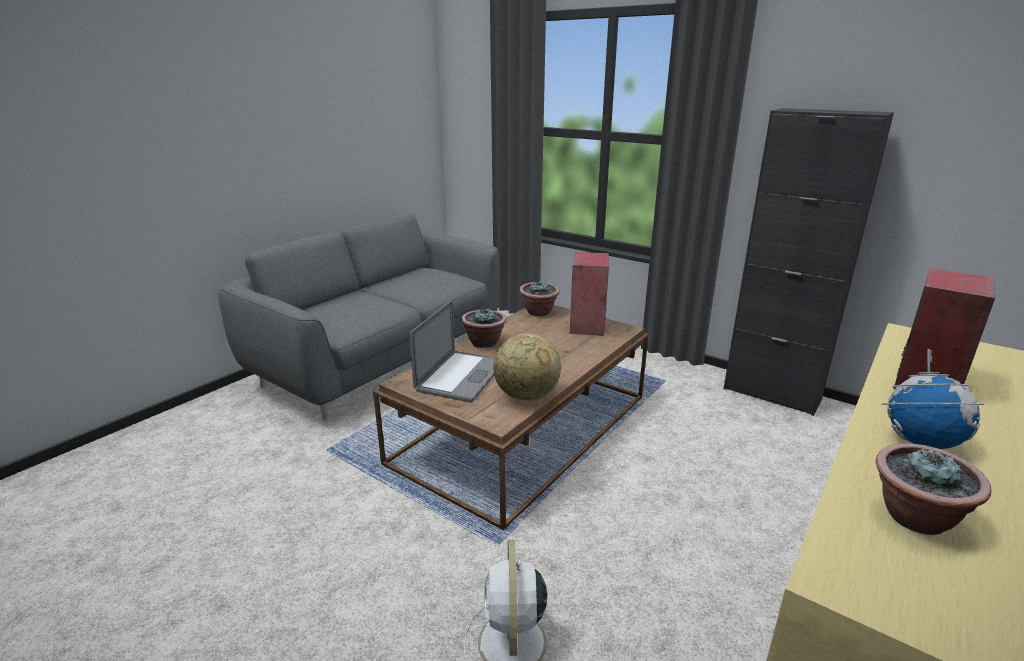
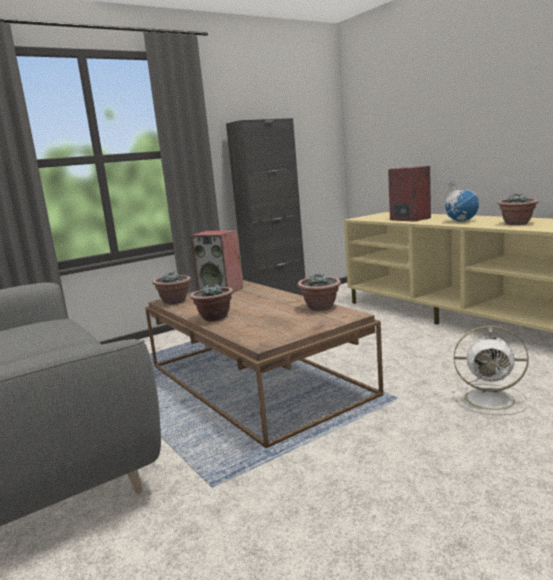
camera: 70 degrees left, 10 degrees down
laptop [409,300,494,402] -> none
globe [493,333,561,401] -> potted plant [298,273,341,311]

